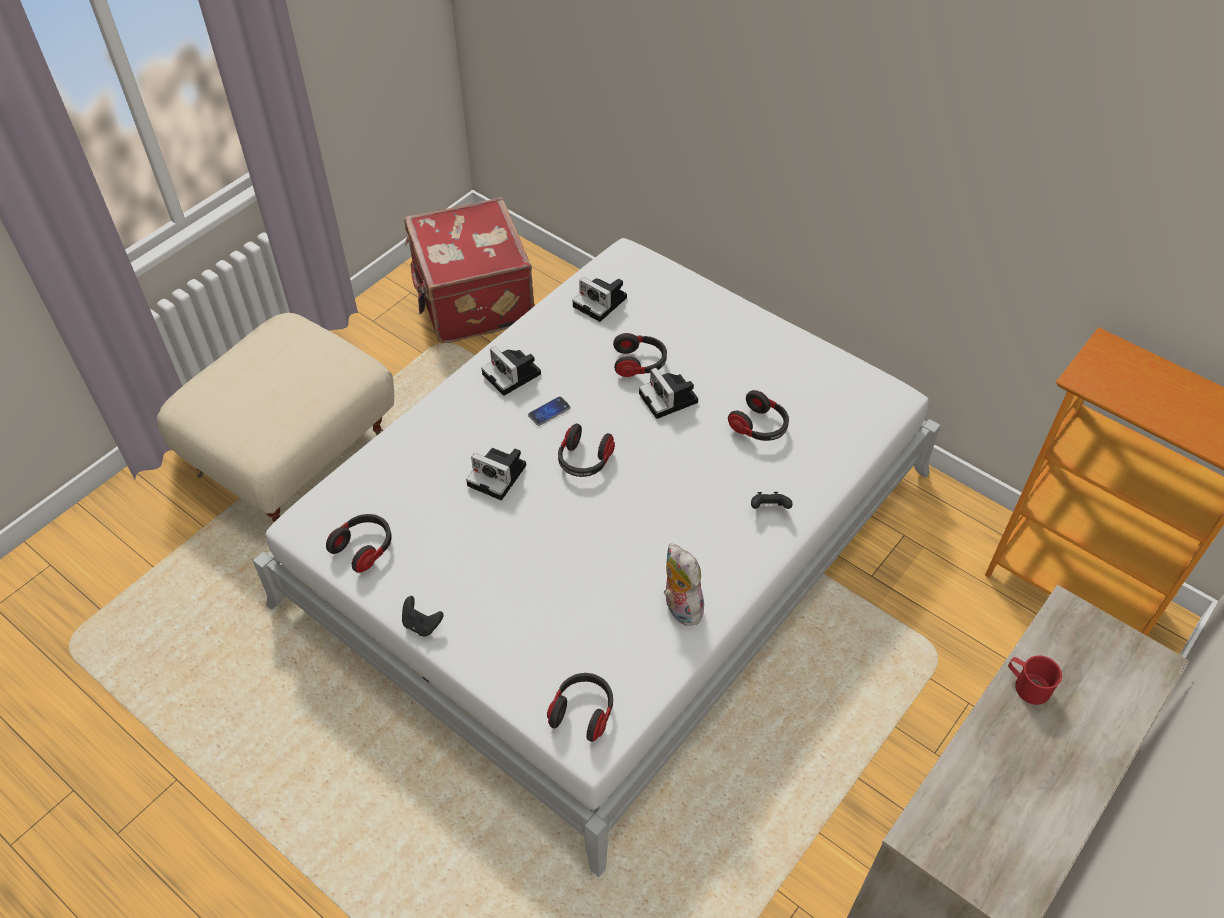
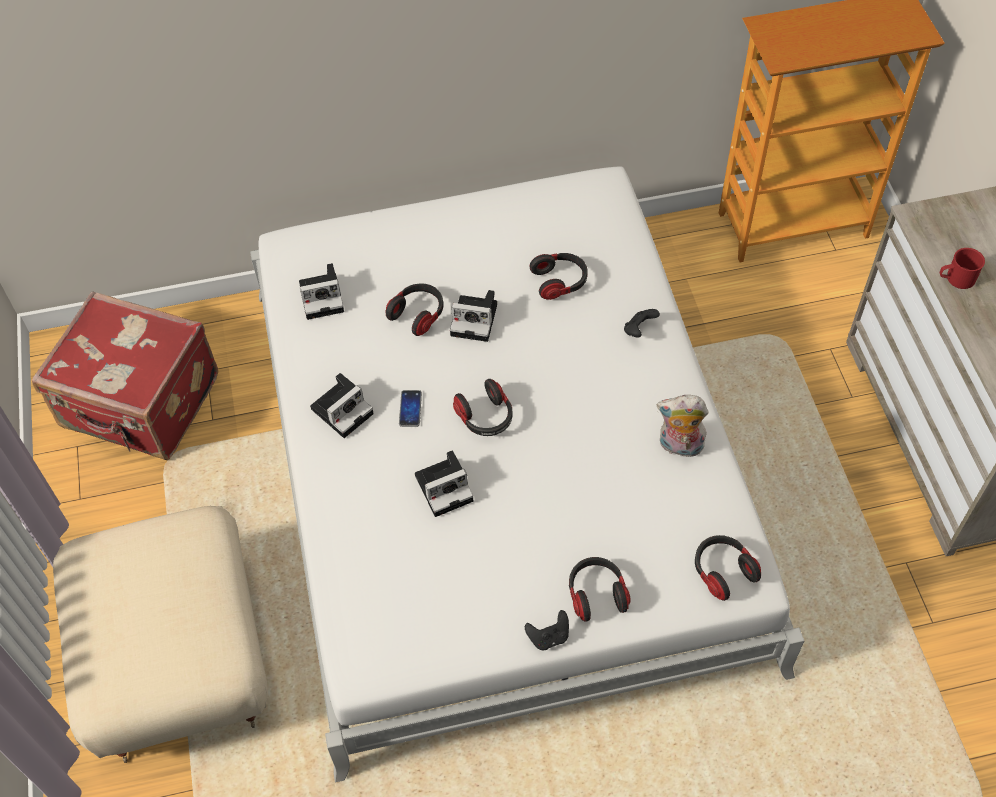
camera: 50 degrees left, 5 degrees up
headphones [326,514,391,573] -> headphones moved to [569,557,631,622]
camera [481,346,541,396] -> camera turned 45 degrees counterclockwise [310,373,373,438]

